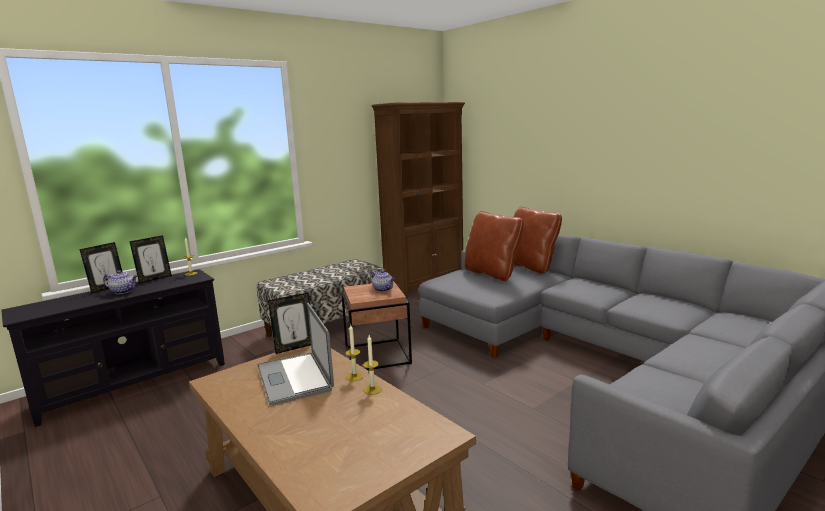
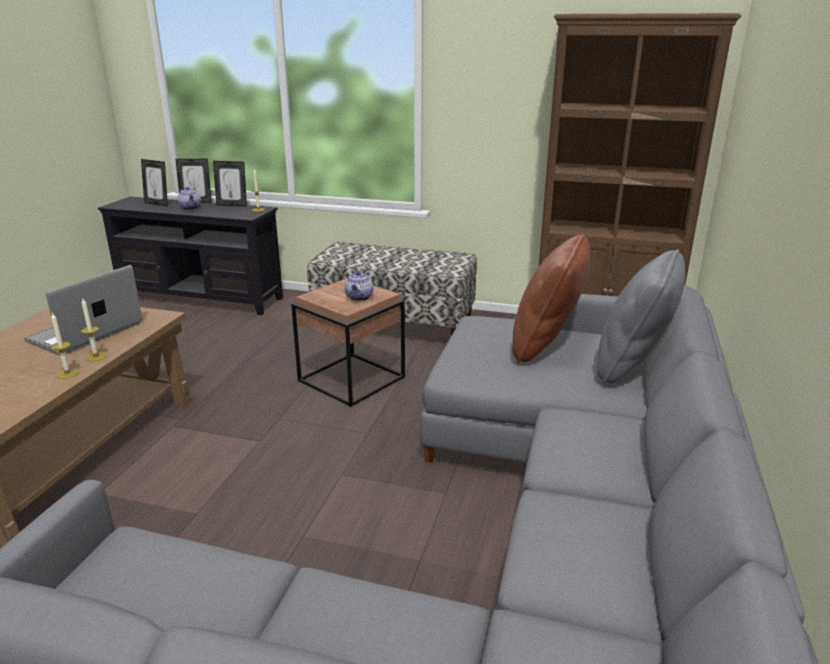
camera: 55 degrees right, 10 degrees up
picture frame [268,293,311,354] -> picture frame moved to [141,159,168,207]
brown pillow [514,207,562,274] -> grey pillow [597,249,685,384]

